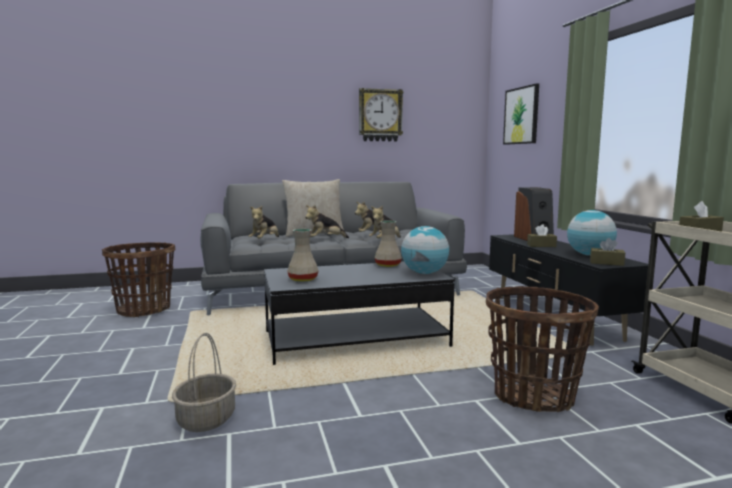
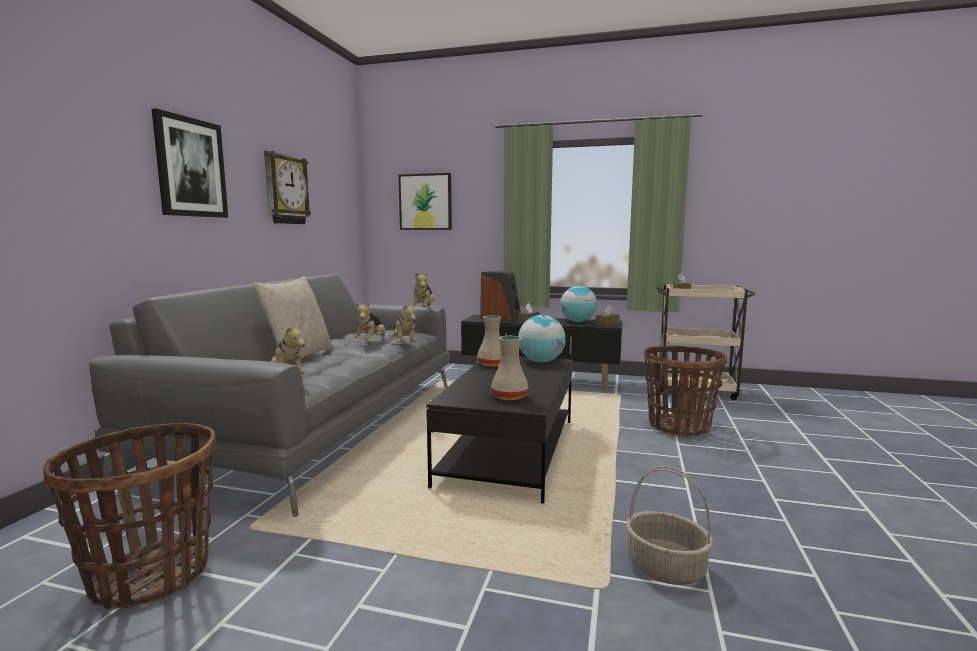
camera: 60 degrees left, 0 degrees up
plush toy [305,205,349,238] -> plush toy moved to [410,271,435,307]
none -> picture [152,108,228,218]

